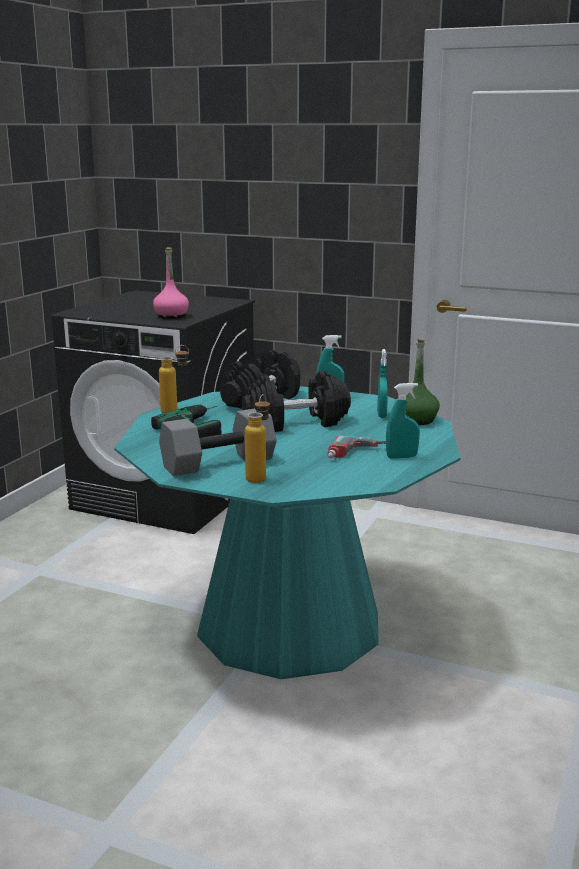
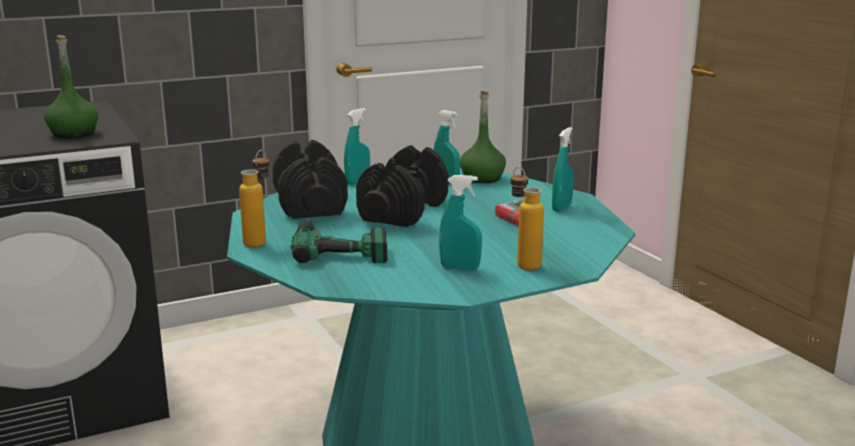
camera: 50 degrees left, 0 degrees up
pink bottle [153,247,189,319] -> green bottle [44,35,99,138]
grey dumbbell [159,409,277,476] -> turquoise spray bottle [439,175,482,270]

